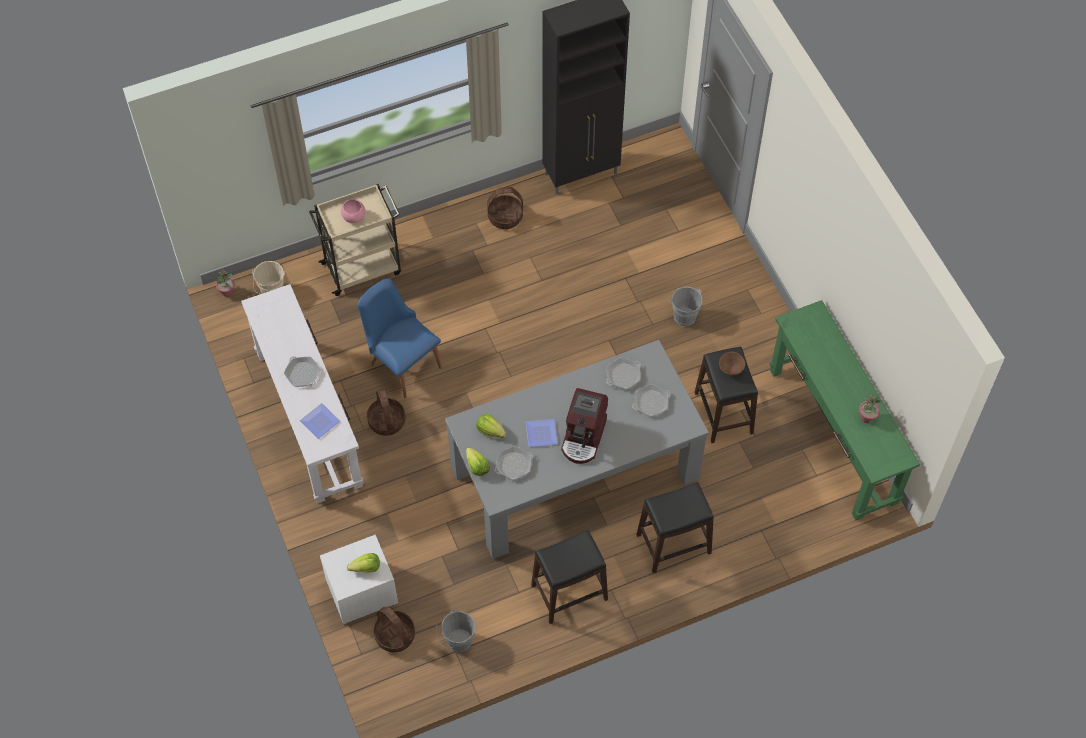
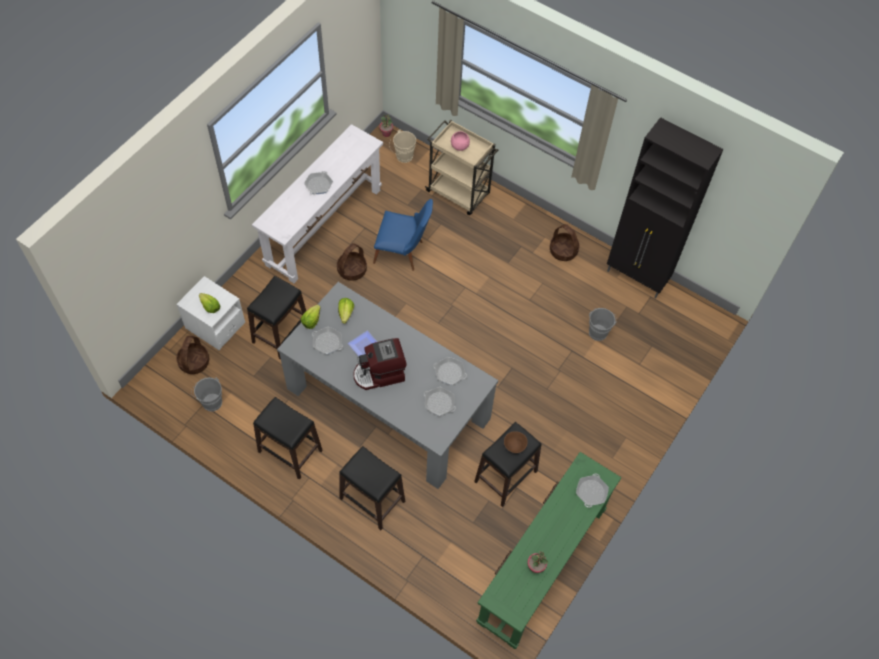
camera: 55 degrees right, 0 degrees up
plate [300,403,340,439] -> none
blue chair [358,279,442,398] -> blue chair turned 90 degrees clockwise [373,199,433,271]
grey bucket [667,286,703,327] -> grey bucket moved to [589,308,617,341]
none -> black stool [247,276,306,359]
none -> frying pan [576,473,609,508]

